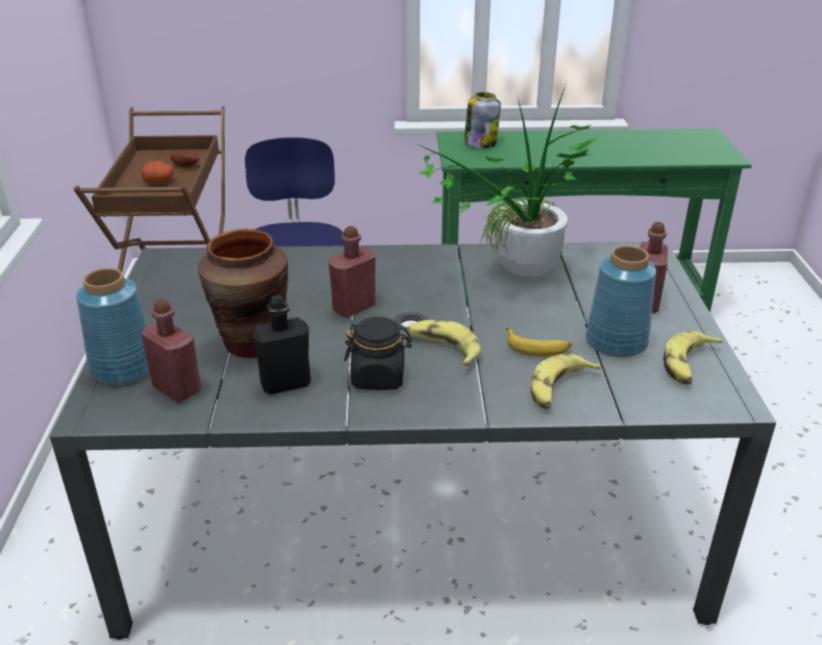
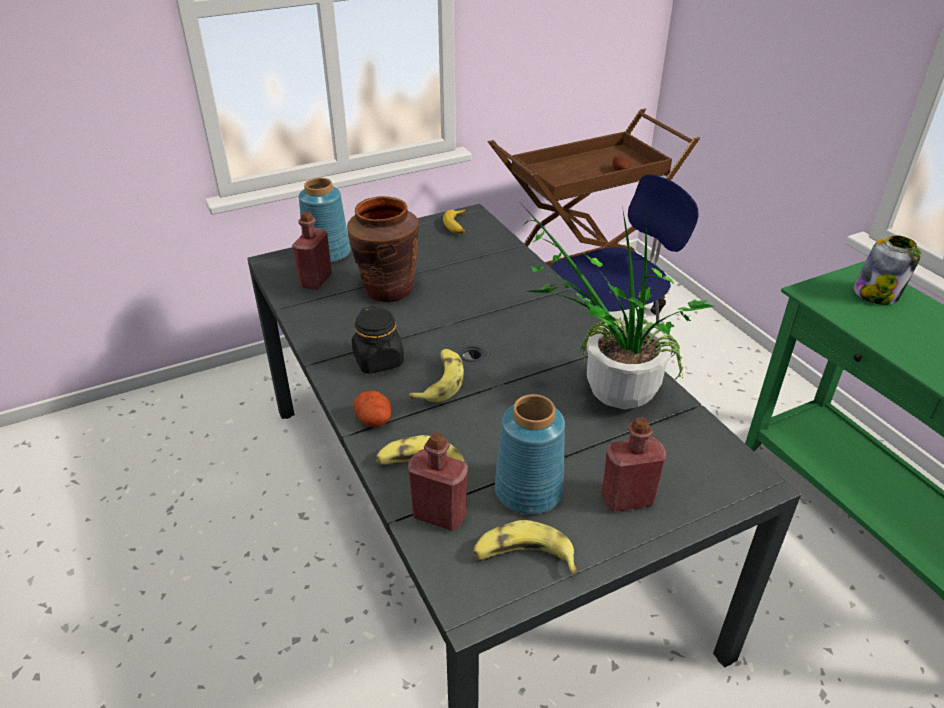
camera: 65 degrees right, 5 degrees up
potato [141,161,174,183] -> potato moved to [354,391,391,428]
black bottle [252,295,311,395] -> none
red bottle [328,226,376,318] -> red bottle moved to [408,433,468,531]
banana [506,328,572,357] -> banana moved to [443,209,465,234]

